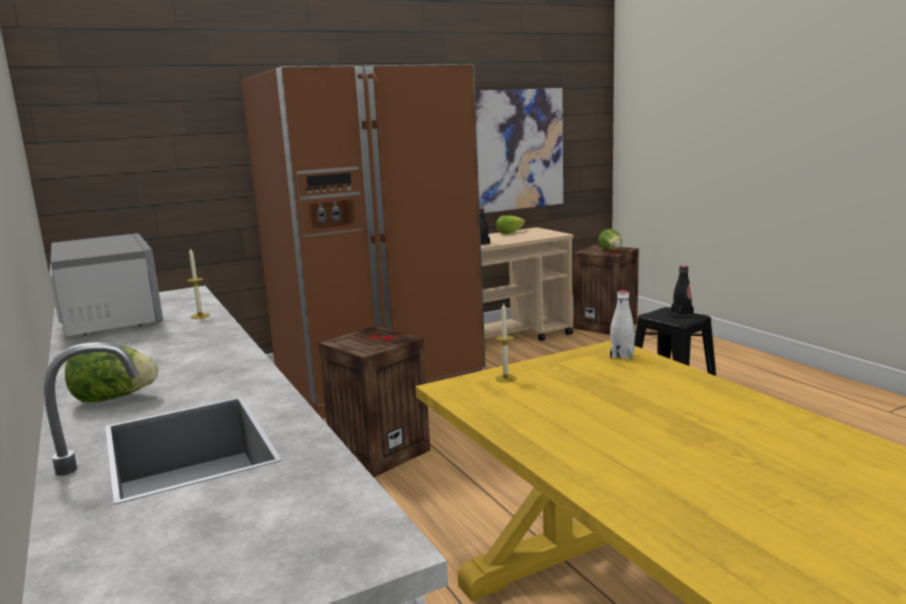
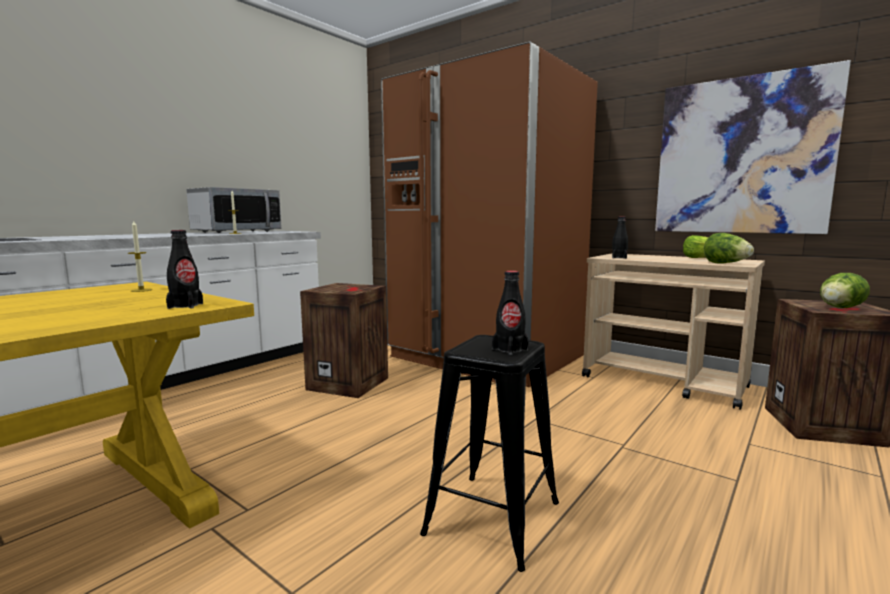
camera: 65 degrees right, 5 degrees down
lettuce [65,346,158,403] -> lettuce moved to [704,233,754,264]
white bottle [610,290,635,360] -> black bottle [166,230,203,309]

